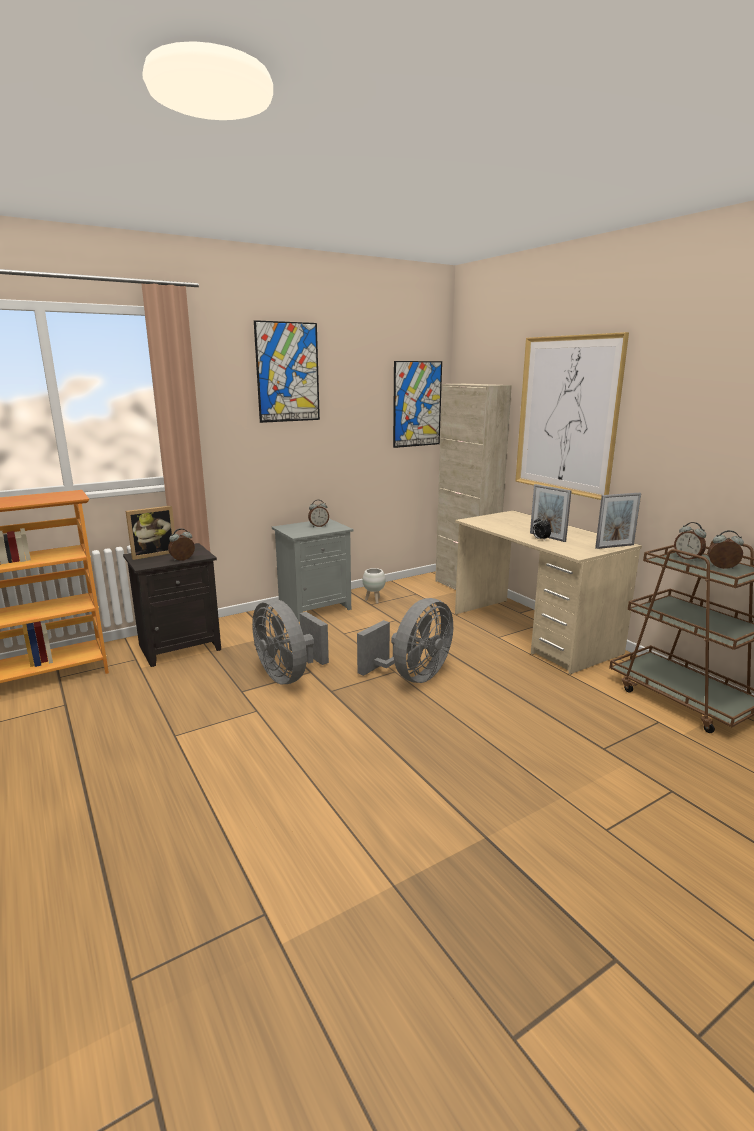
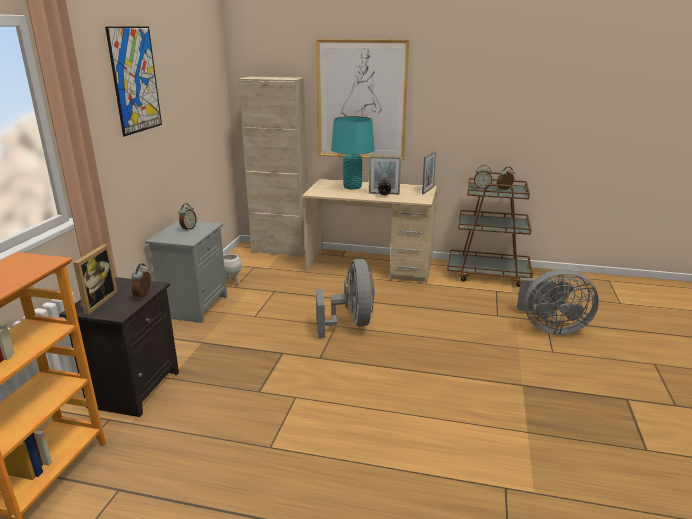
camera: 45 degrees left, 5 degrees up
grey fan [252,599,329,684] -> grey fan moved to [517,269,599,335]
picture [393,361,442,448] -> none
none -> turquoise table lamp [331,116,375,190]

